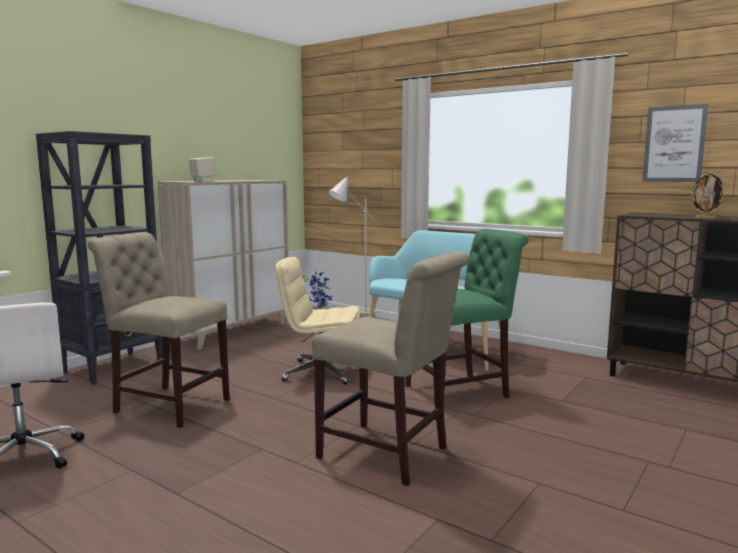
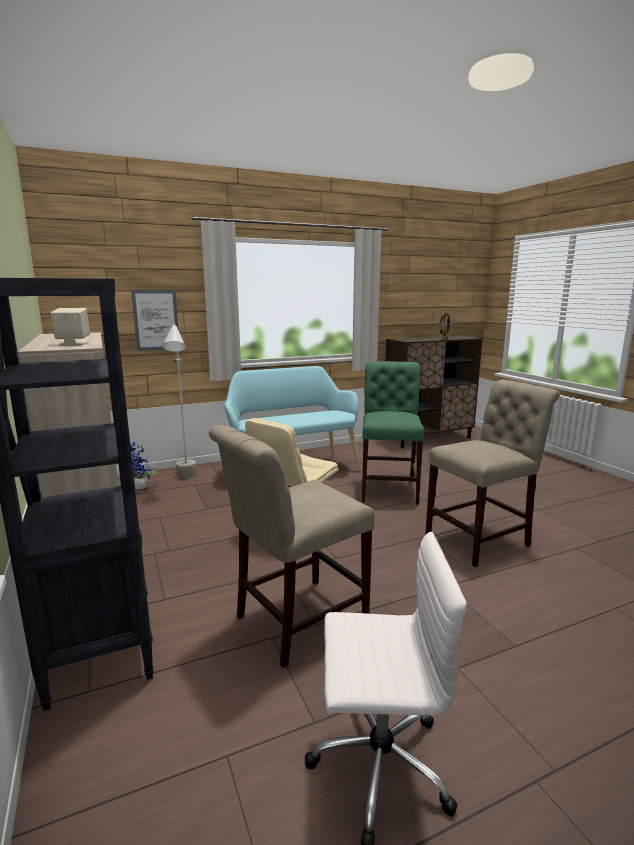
camera: 60 degrees left, 5 degrees up
picture [642,104,709,182] -> picture moved to [131,290,178,351]

